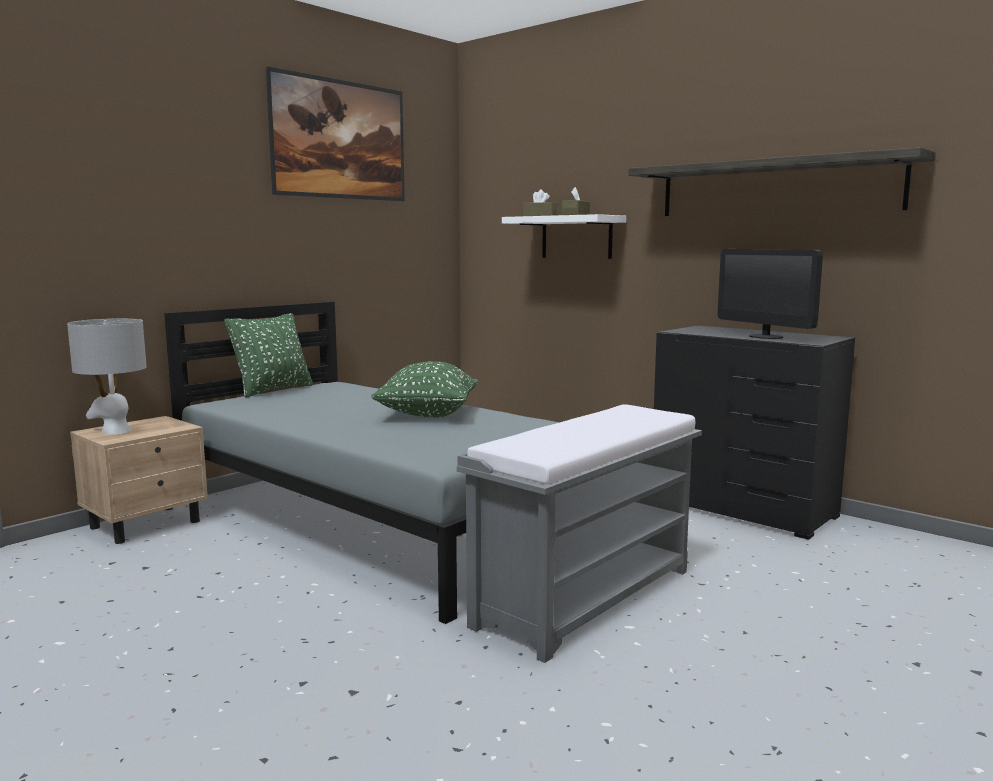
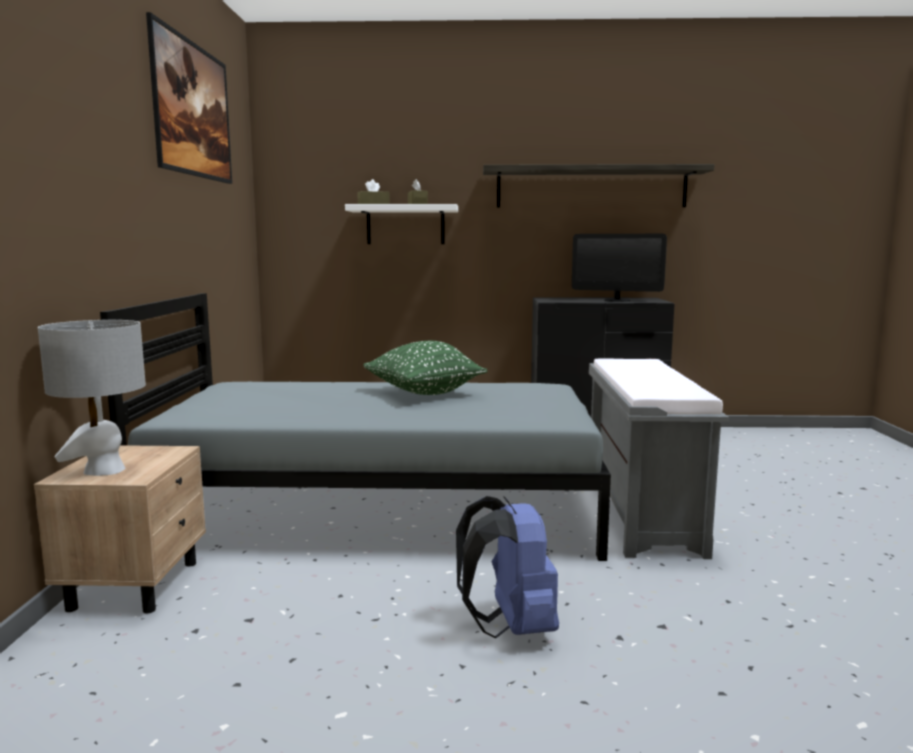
camera: 40 degrees left, 0 degrees up
green pillow [224,313,313,398] -> none
none -> blue backpack [456,496,559,638]

